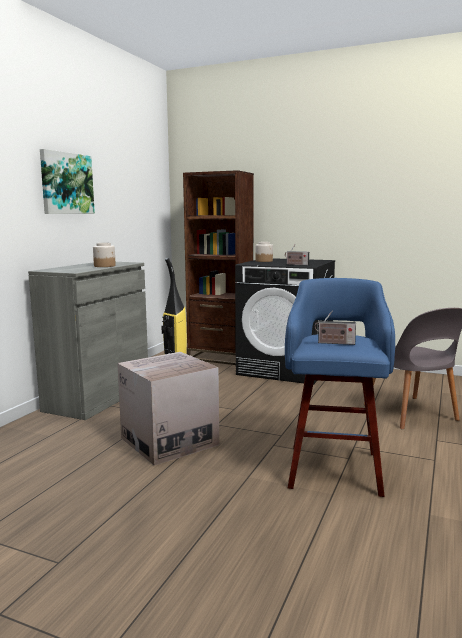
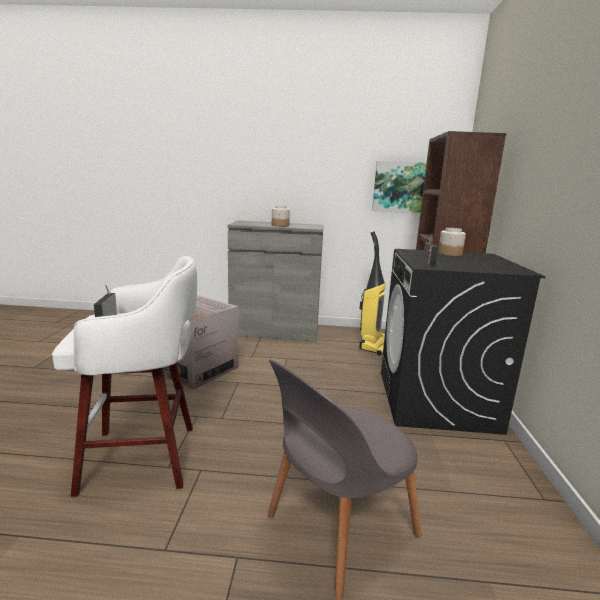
camera: 70 degrees right, 5 degrees up
picture [40,149,95,214] -> picture moved to [372,161,426,213]
blue stool [285,278,395,497] -> white stool [52,256,197,497]

